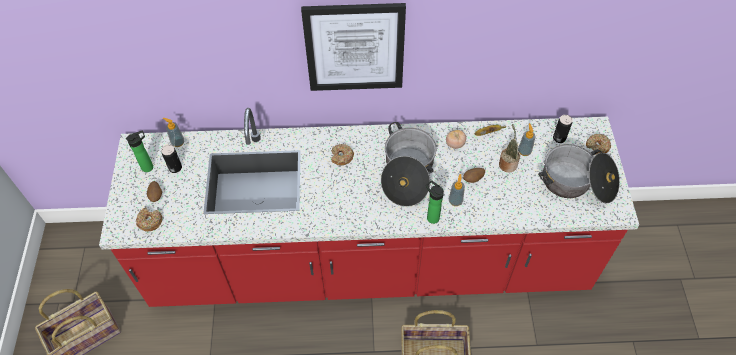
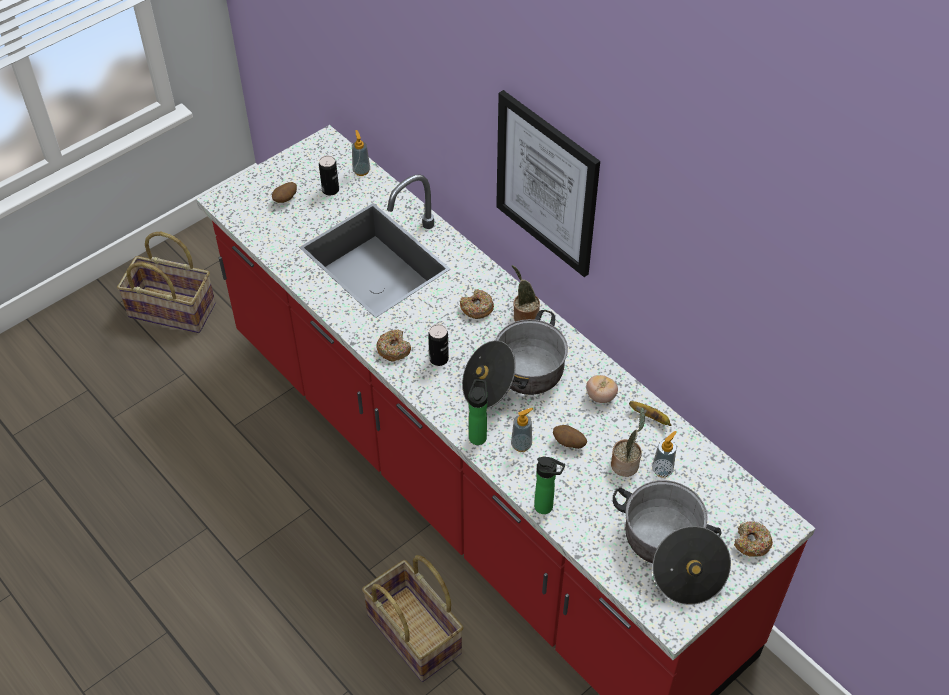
camera: 50 degrees right, 5 degrees down
bottle [126,130,153,172] -> bottle moved to [534,457,565,514]
donut [135,208,162,232] -> donut moved to [376,330,411,361]
can [553,115,573,143] -> can moved to [428,324,449,366]
none -> potted plant [512,265,540,322]

